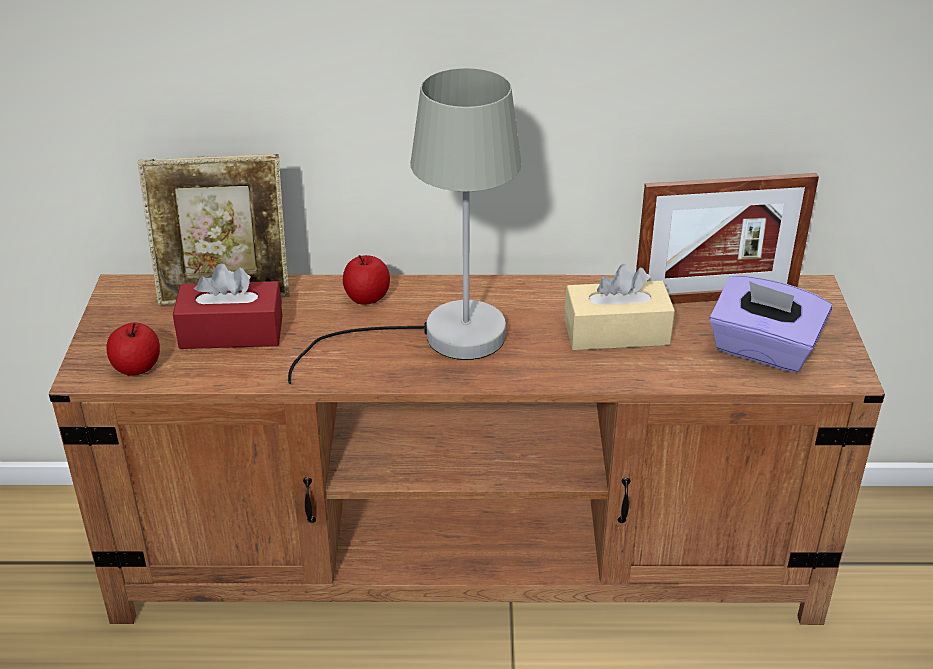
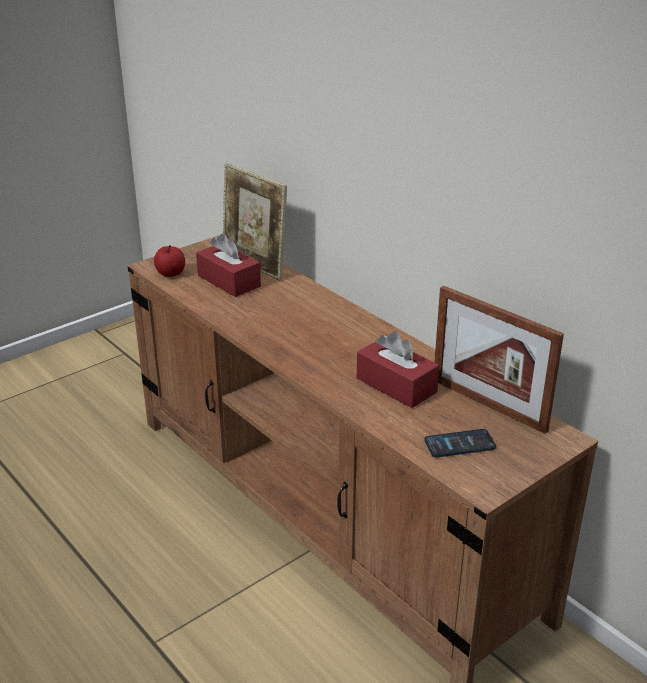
camera: 50 degrees right, 5 degrees down
grey table lamp [288,68,522,384] -> none
apple [343,255,390,305] -> none
beige tissue box [565,264,675,350] -> red tissue box [357,331,439,408]
purple tissue box [709,276,832,373] -> phone [424,429,496,457]

